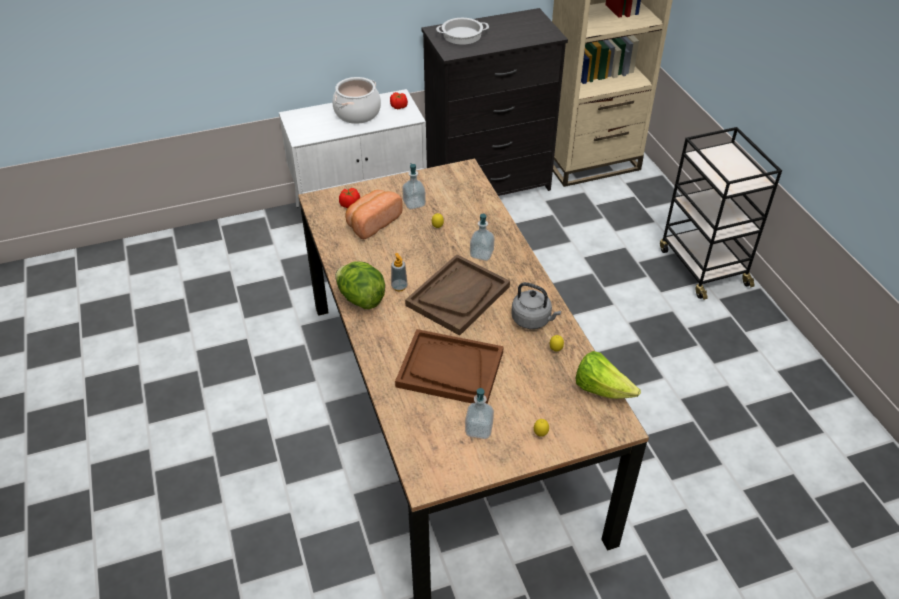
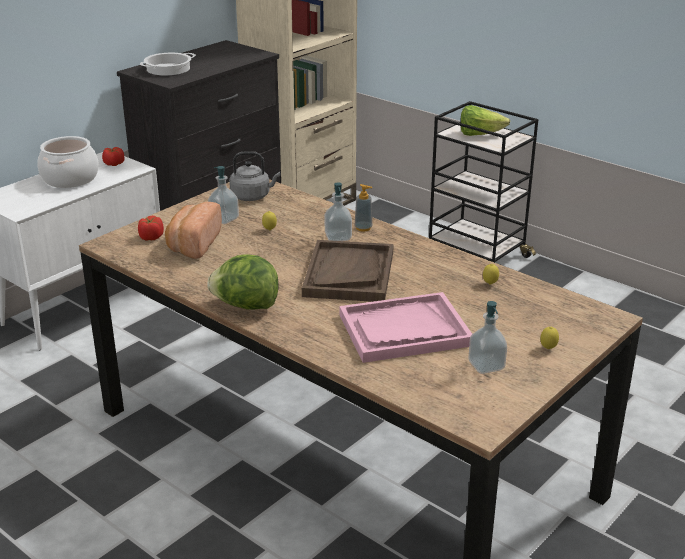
camera: 30 degrees left, 15 degrees down
soap dispenser [391,253,408,291] -> soap dispenser moved to [355,184,373,232]
brown tray [395,329,504,404] -> pink tray [339,292,472,363]
grey kettle [511,282,561,329] -> grey kettle moved to [229,151,280,201]
lettuce [575,351,641,399] -> lettuce moved to [460,105,510,136]

